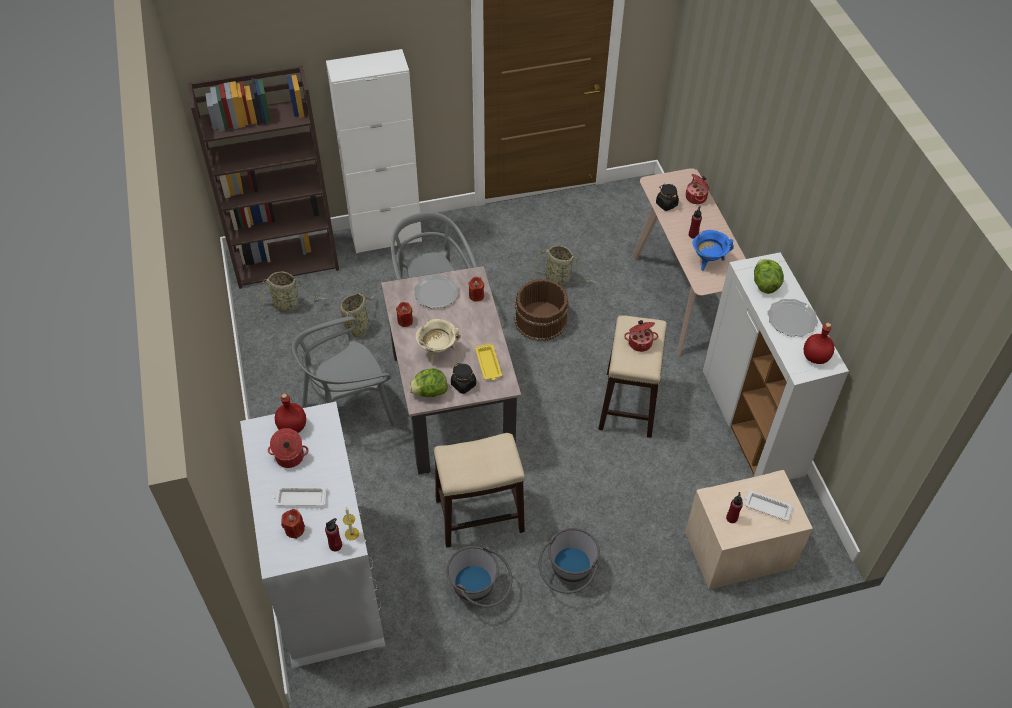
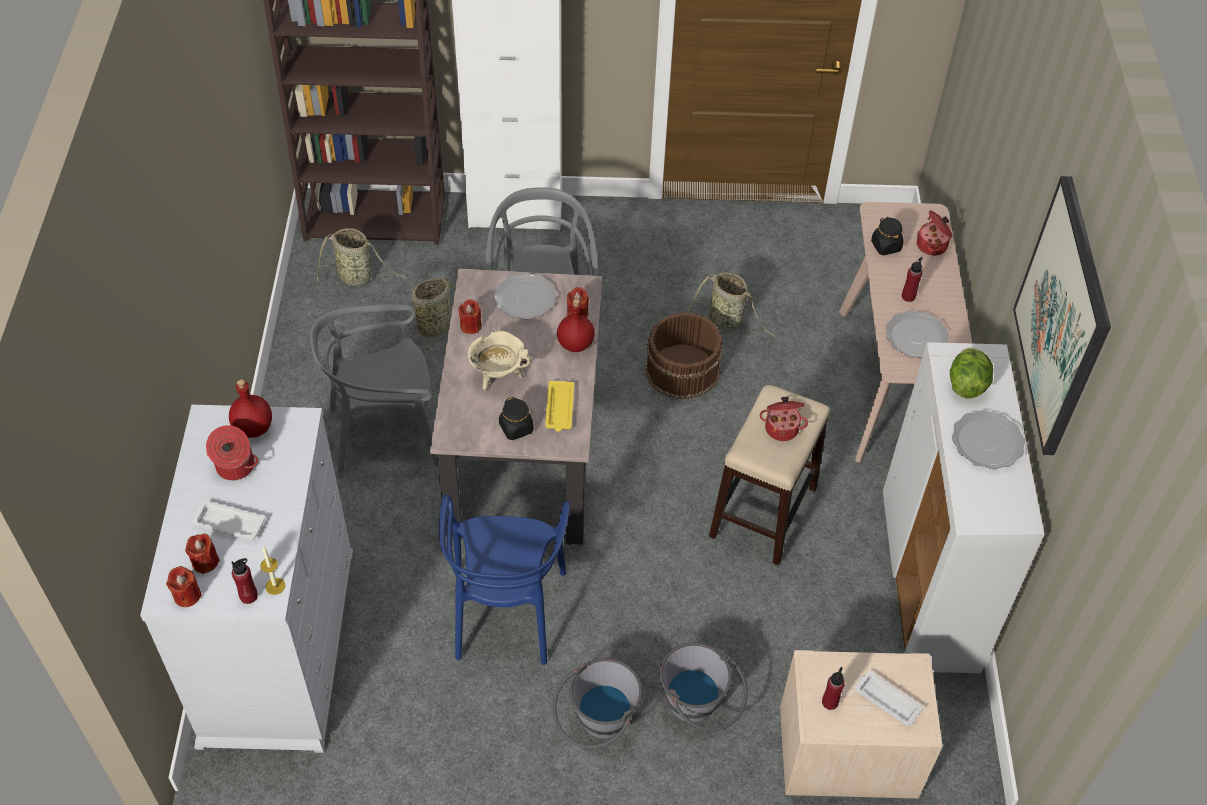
camera: 15 degrees right, 0 degrees up
lettuce [409,368,448,397] -> none
stool [434,433,525,548] -> blue chair [439,494,570,665]
grey bucket [446,546,512,607] -> grey bucket moved to [659,642,748,731]
blue cooking pot [693,230,734,271] -> plate [886,310,949,358]
red bottle [804,323,834,364] -> red bottle moved to [557,299,595,352]
none -> red candle [166,566,202,607]
none -> picture [1013,176,1111,455]

